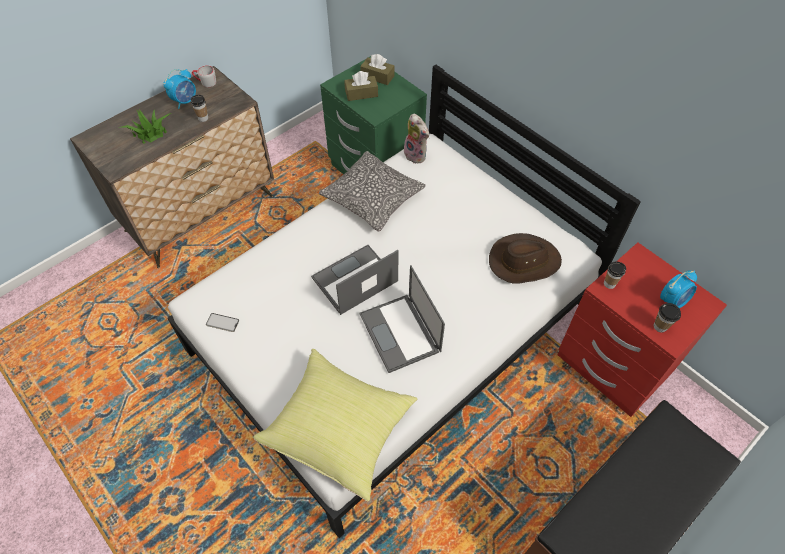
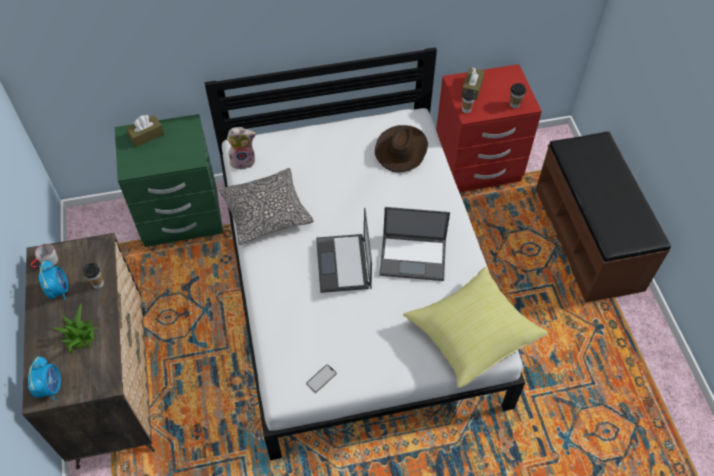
camera: 60 degrees left, 0 degrees up
brown tissue box [344,71,378,101] -> brown tissue box moved to [461,67,485,100]
alarm clock [660,270,697,308] -> alarm clock moved to [28,356,61,401]

